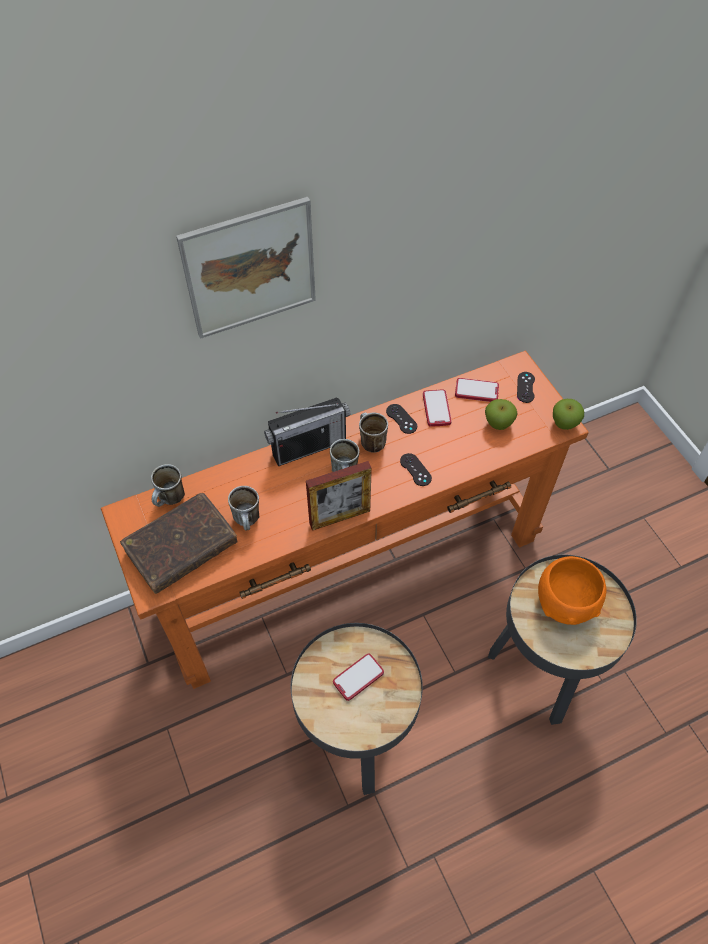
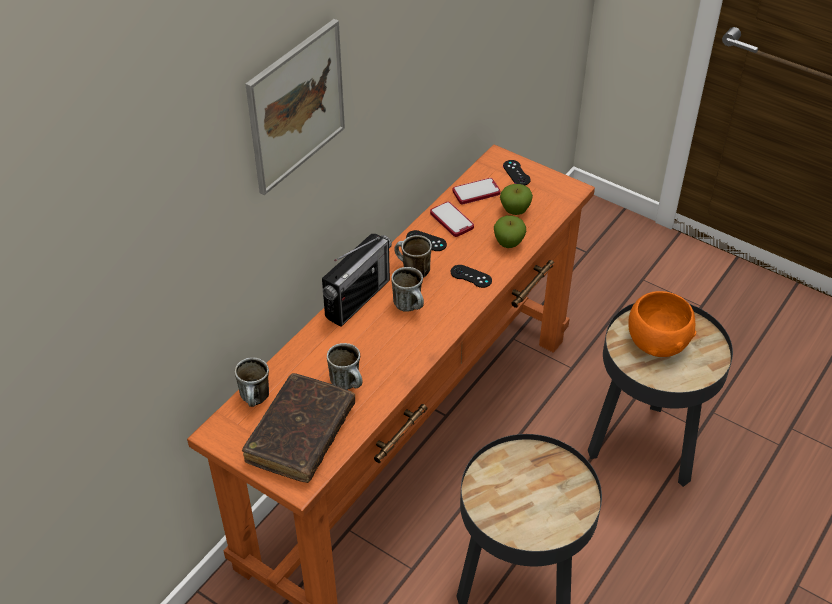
camera: 30 degrees left, 10 degrees down
picture frame [306,461,372,531] -> none
phone [333,654,384,701] -> none
apple [553,399,584,430] -> apple moved to [494,215,526,248]

